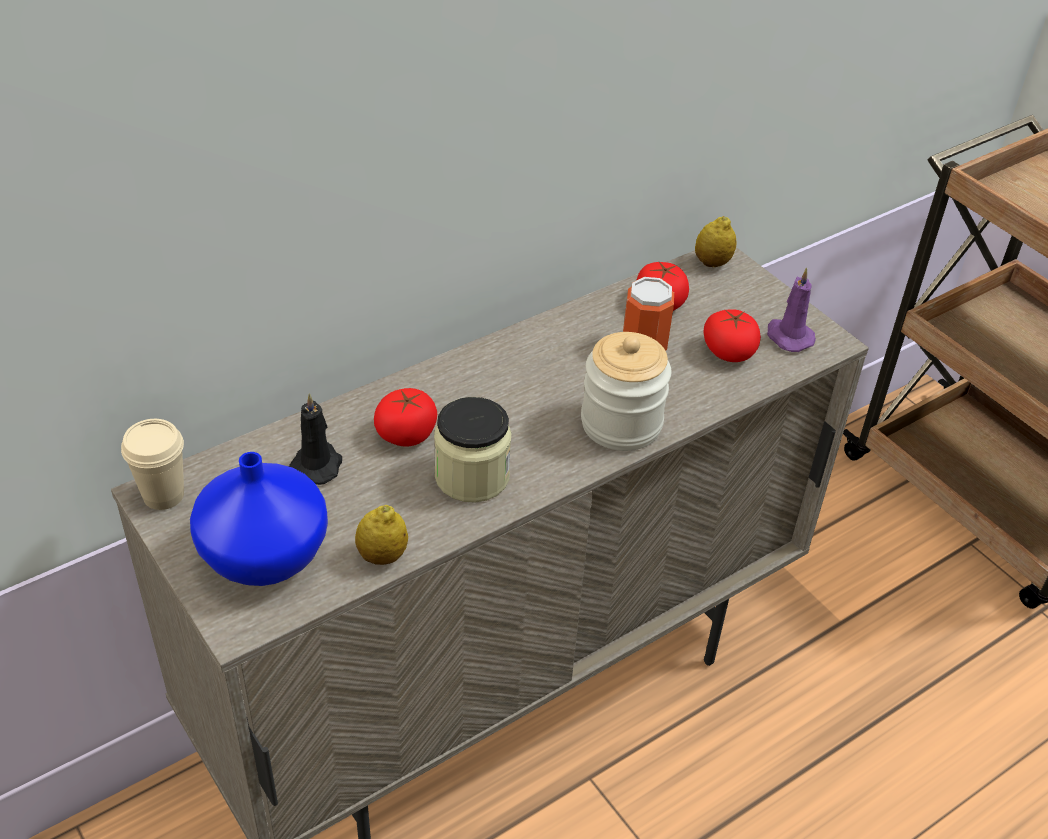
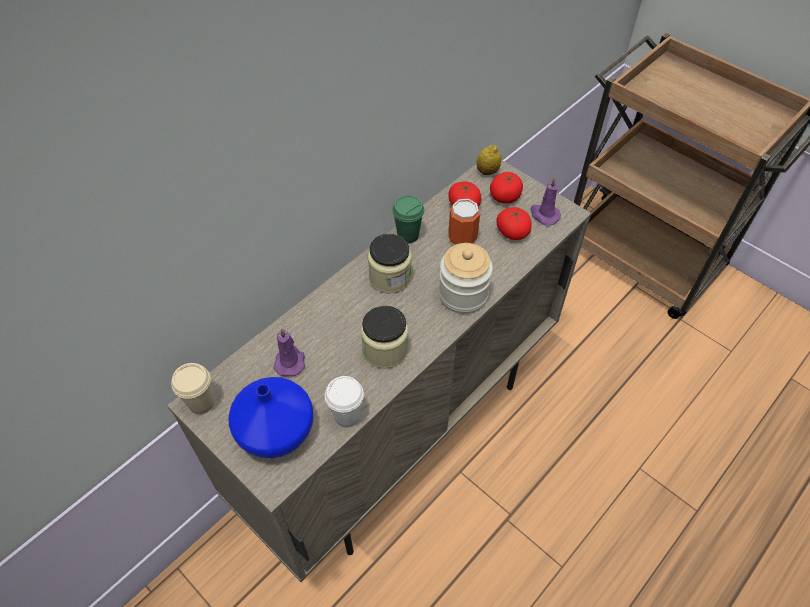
camera: 10 degrees left, 10 degrees up
black candle [289,393,342,485] -> purple candle [273,328,305,376]
lemon [355,505,408,565] -> white cup [325,376,364,428]
tomato [374,388,437,447] -> tomato moved to [490,172,523,204]
none -> jar [368,234,412,293]
none -> green cup [392,195,424,244]

